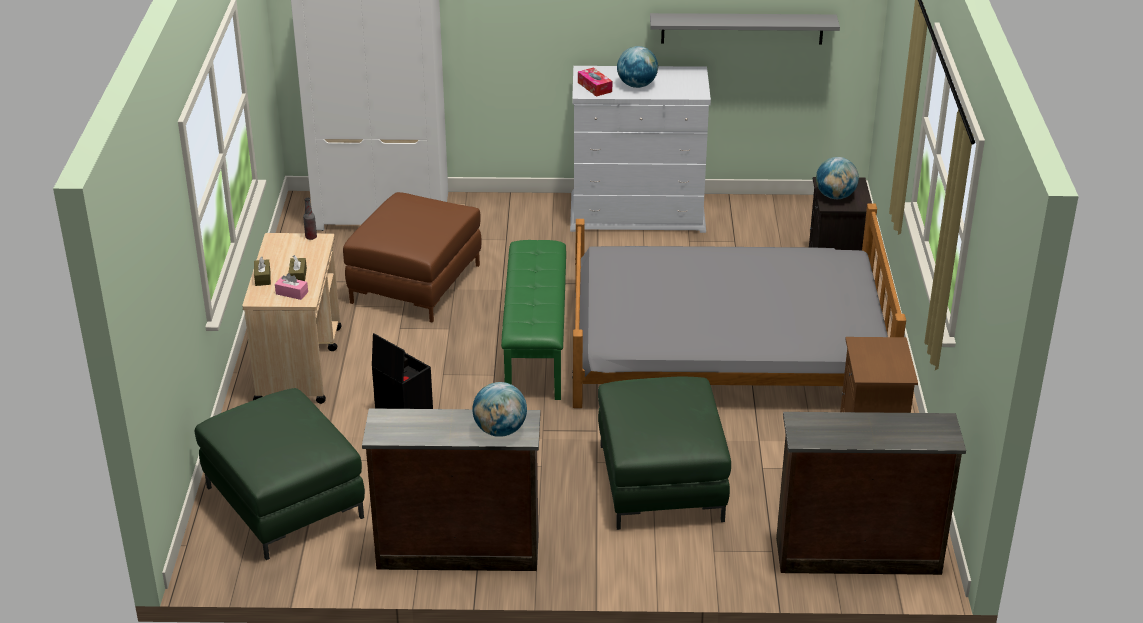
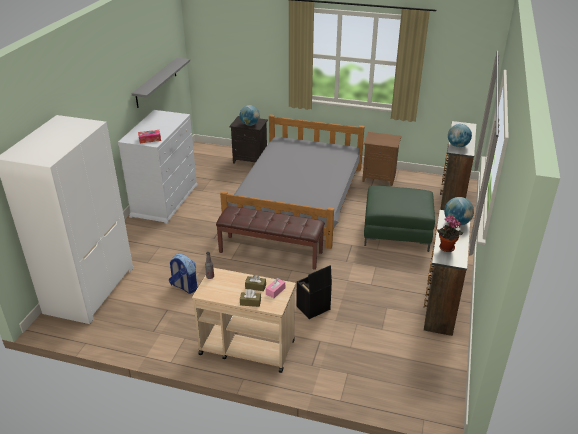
camera: 75 degrees left, 0 degrees up
green ottoman [195,388,365,560] -> none
brown ottoman [343,192,482,323] -> backpack [169,254,198,294]
green bench [501,240,566,400] -> brown bench [216,206,325,270]
globe [617,46,658,88] -> globe moved to [448,124,472,147]
none -> potted plant [437,216,463,252]

